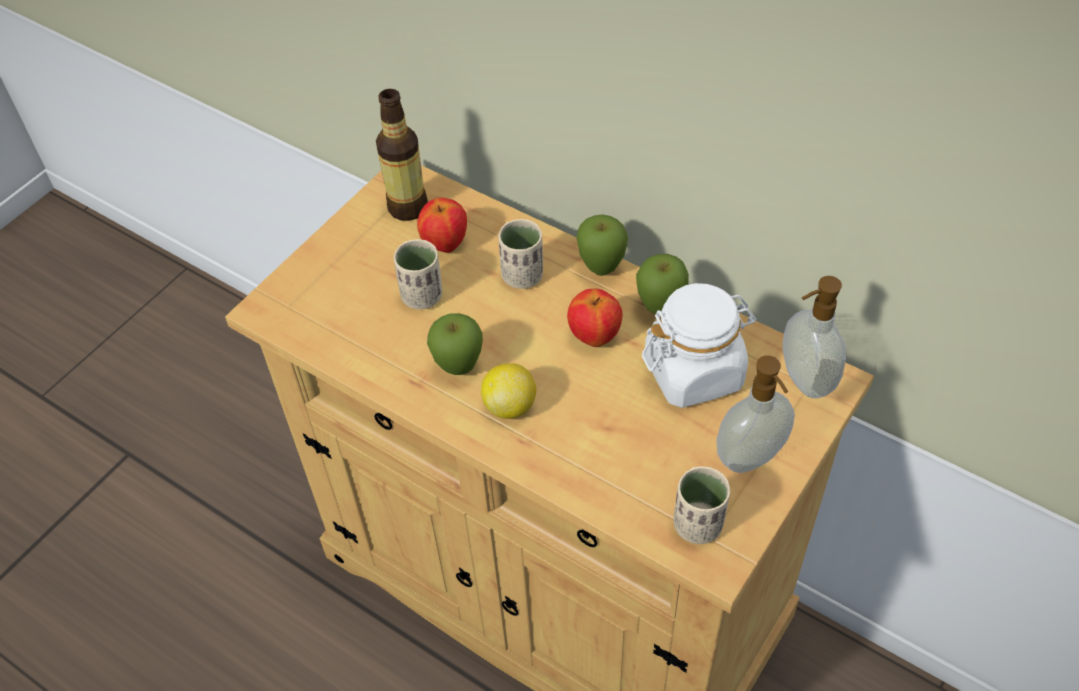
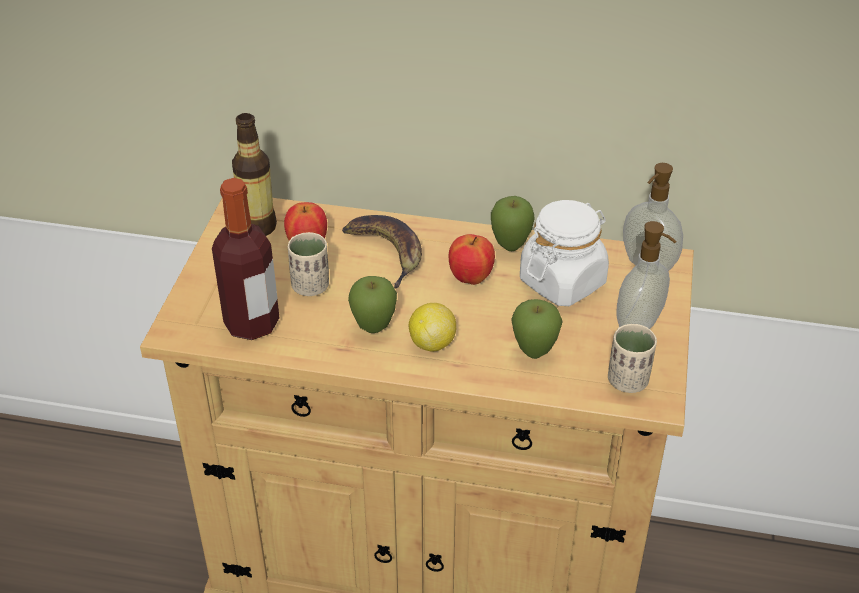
camera: 25 degrees left, 10 degrees down
beige cup [498,219,543,289] -> banana [342,215,422,288]
apple [576,214,628,276] -> apple moved to [511,299,563,359]
none -> bottle [212,178,280,340]

